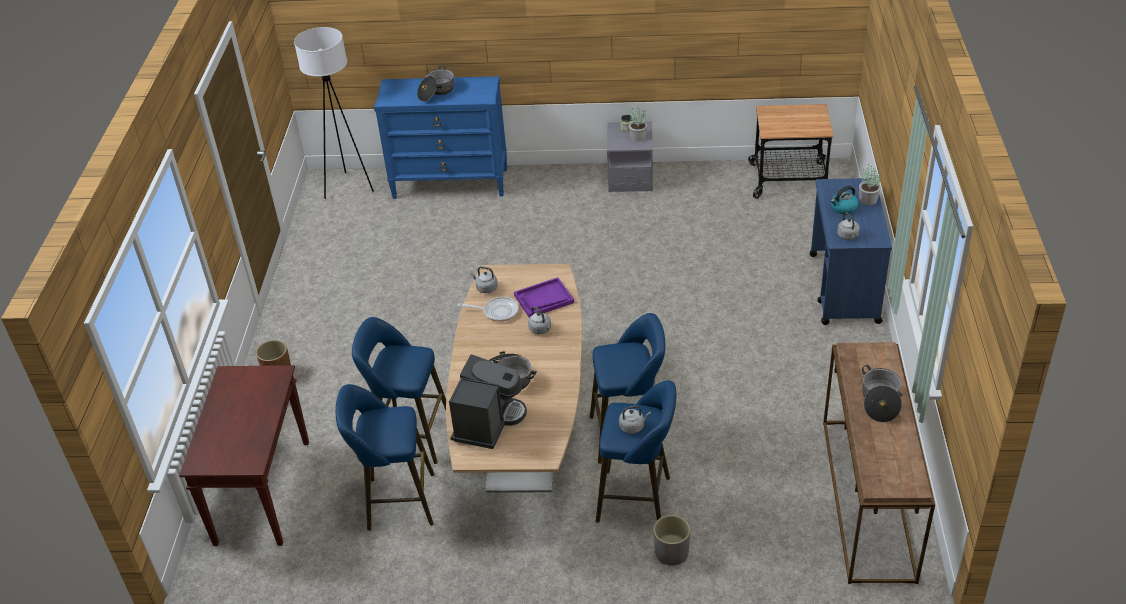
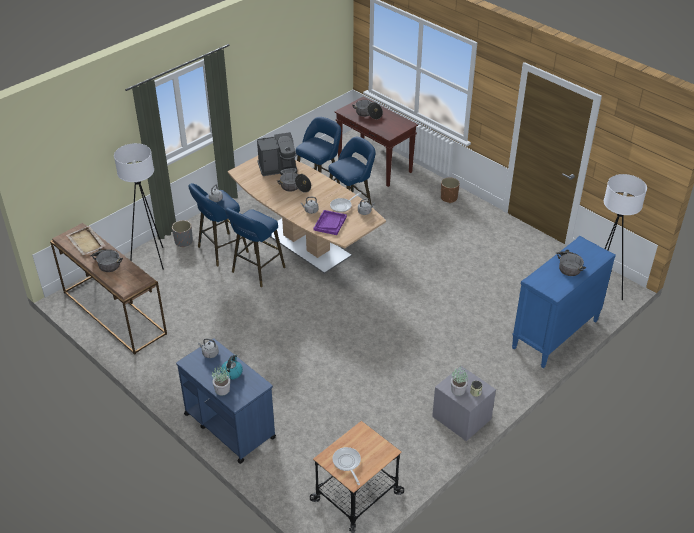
camera: 130 degrees right, 0 degrees up
coffee machine [449,354,527,449] -> coffee machine turned 75 degrees counterclockwise [257,132,297,176]
none -> beige tray [66,226,106,255]
none -> white floor lamp [114,143,164,270]
none -> frying pan [333,447,361,485]
none -> cooking pot [352,100,383,119]

